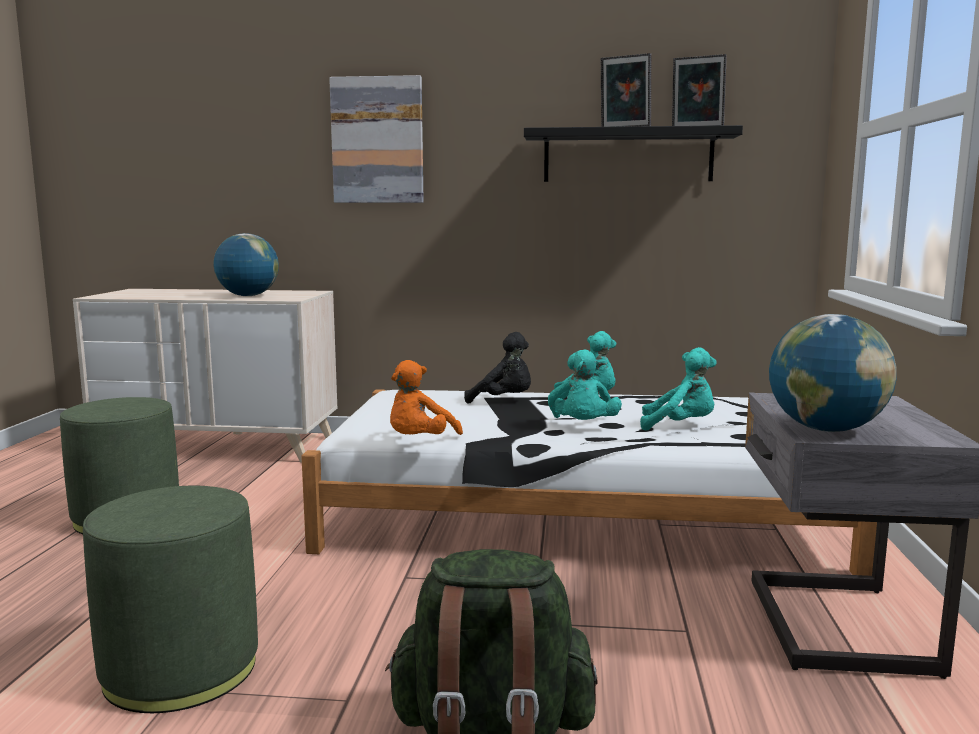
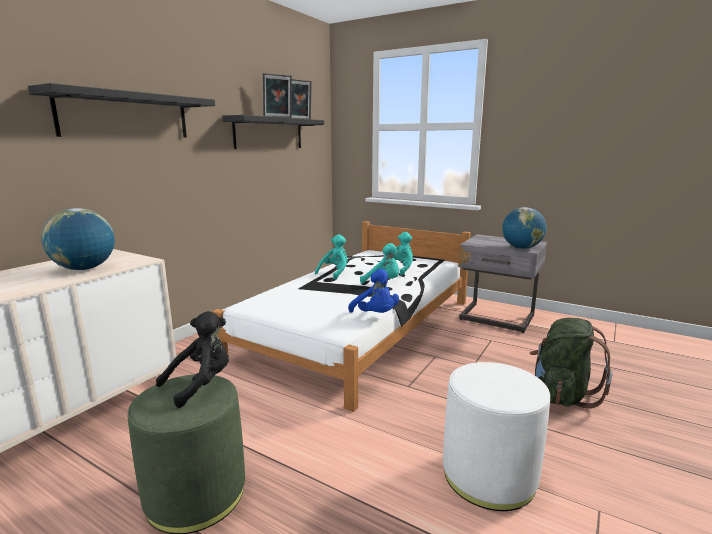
camera: 65 degrees left, 5 degrees up
green ottoman [83,486,258,713] -> white ottoman [443,362,550,511]
picture [329,75,424,203] -> black shelf [28,83,215,138]
orange plush toy [390,360,463,435] -> blue plush toy [348,269,399,313]
black plush toy [464,332,531,404] -> black plush toy moved to [156,311,229,408]

